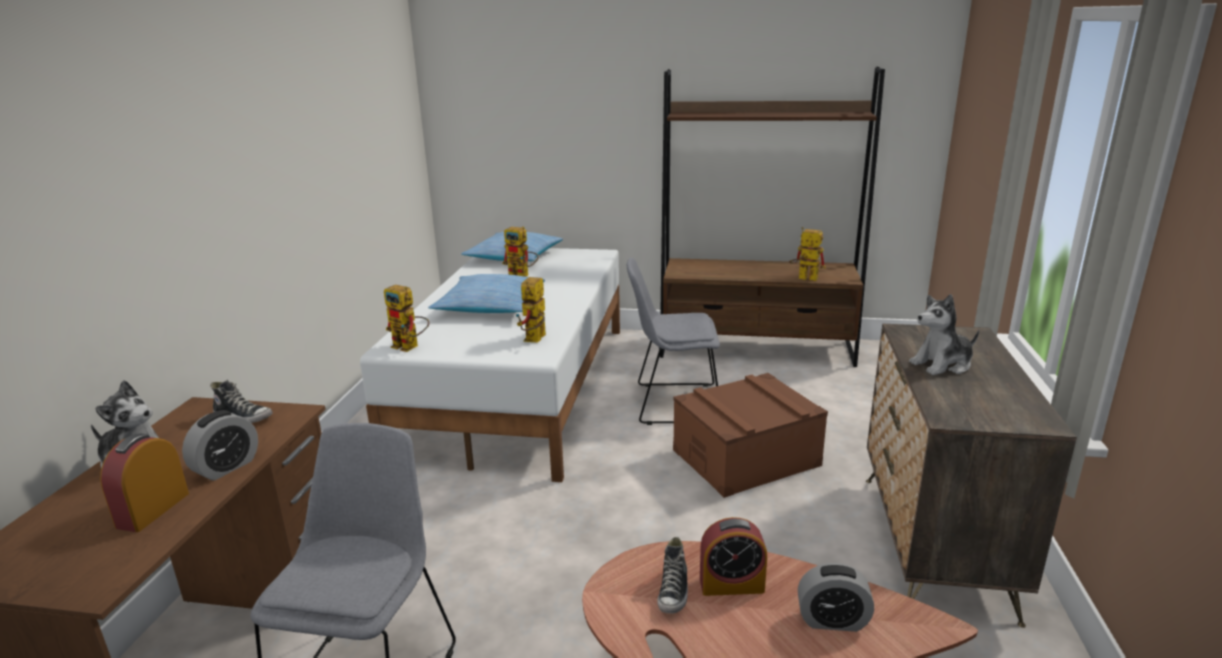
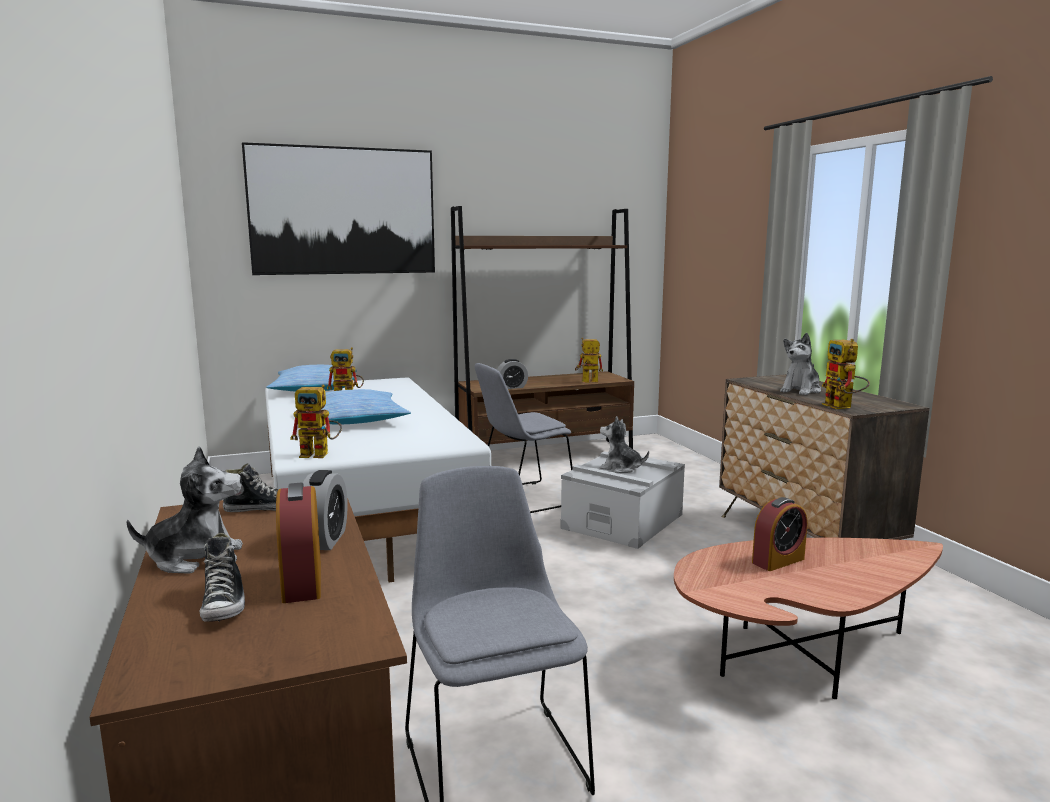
camera: 30 degrees left, 10 degrees down
toy robot [516,277,546,343] -> toy robot moved to [822,339,870,409]
shoe [657,537,688,614] -> shoe moved to [200,533,245,622]
brown storage box [673,373,828,498] -> grey storage box [560,451,685,549]
alarm clock [798,563,874,632] -> alarm clock moved to [497,359,528,389]
none -> picture [242,142,435,275]
none -> plush toy [600,416,649,473]

